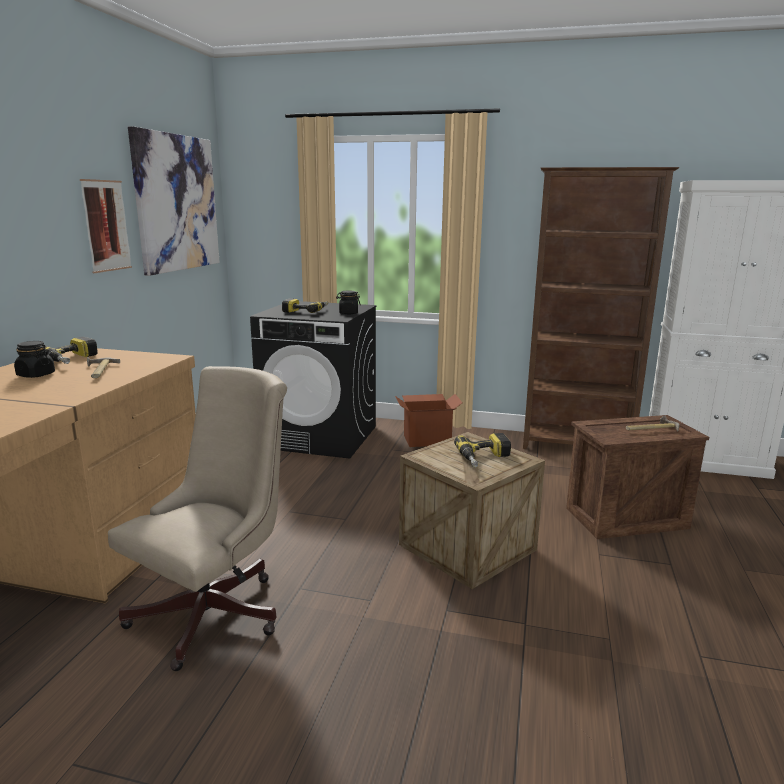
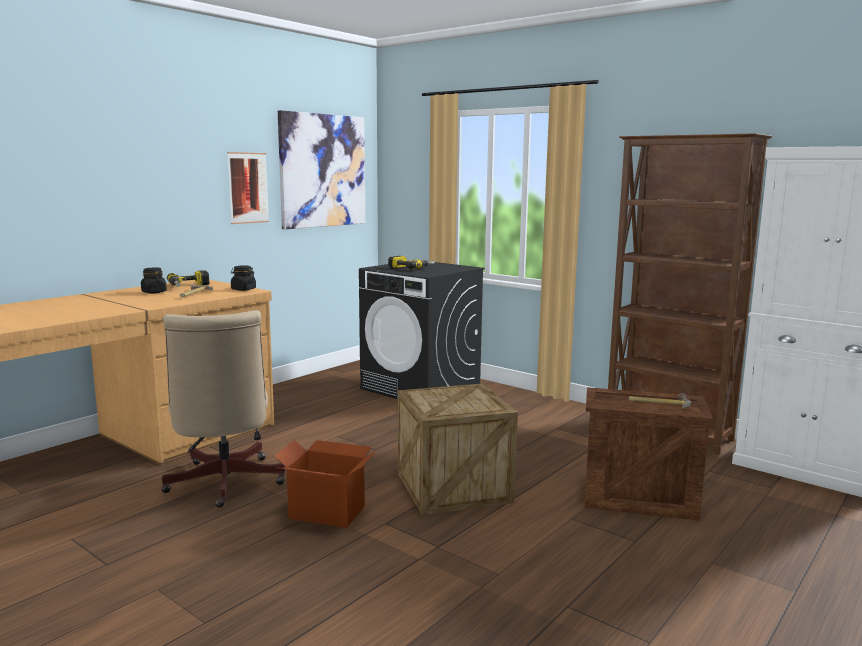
camera: 25 degrees right, 5 degrees down
beige office chair [108,366,287,671] -> beige office chair turned 105 degrees clockwise [161,310,285,508]
black jar [336,291,361,314] -> black jar moved to [231,265,256,291]
cardboard box [395,394,462,447] -> cardboard box moved to [274,440,376,528]
power drill [454,433,511,467] -> none

